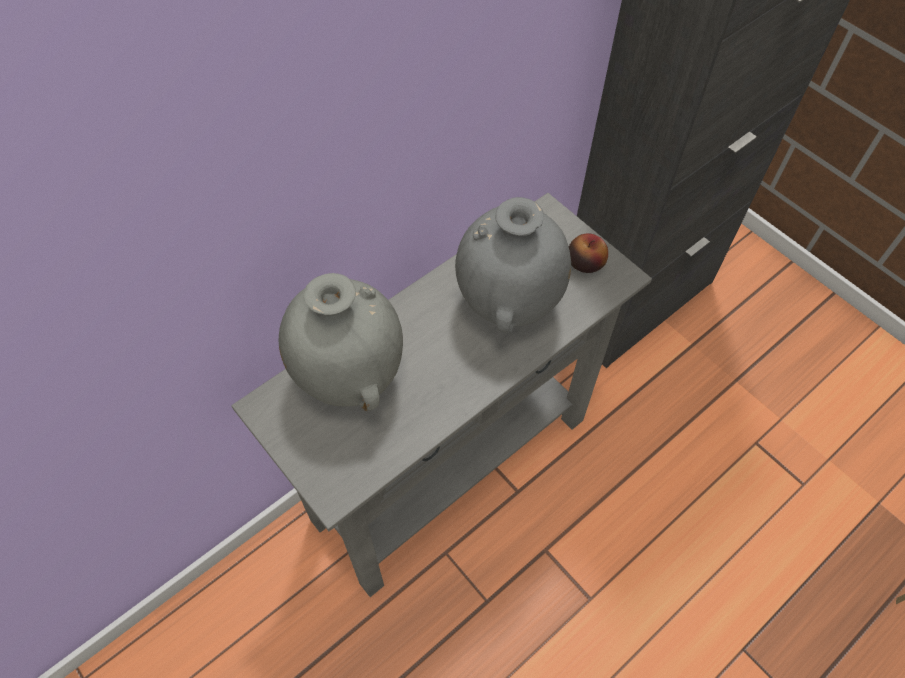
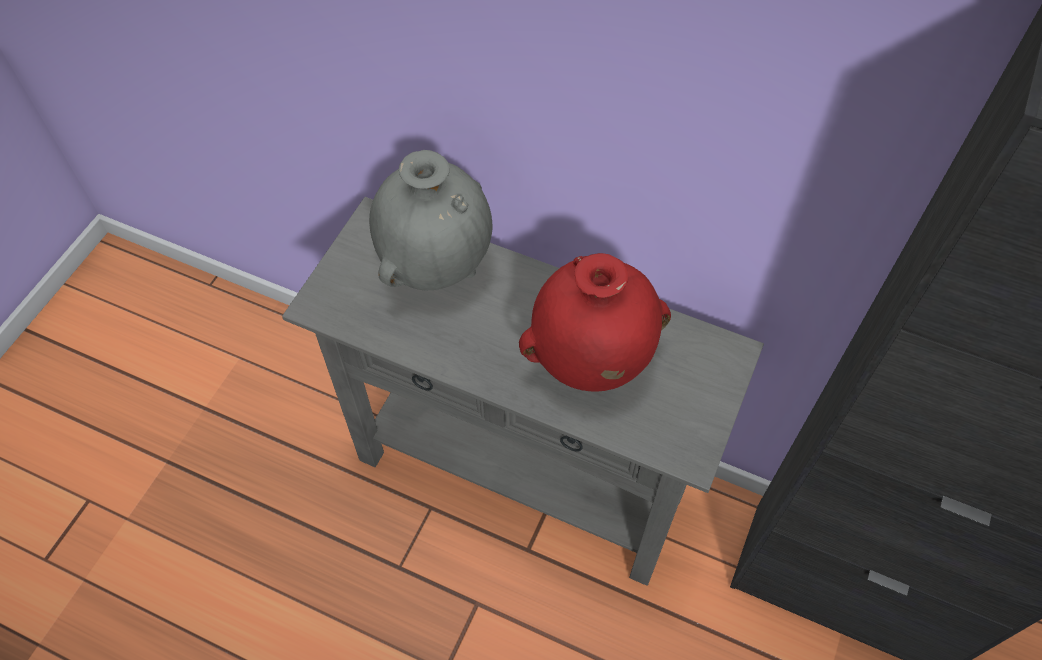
camera: 65 degrees right, 0 degrees up
grey vase [455,197,571,332] -> red vase [519,253,671,392]
apple [569,233,608,273] -> none

